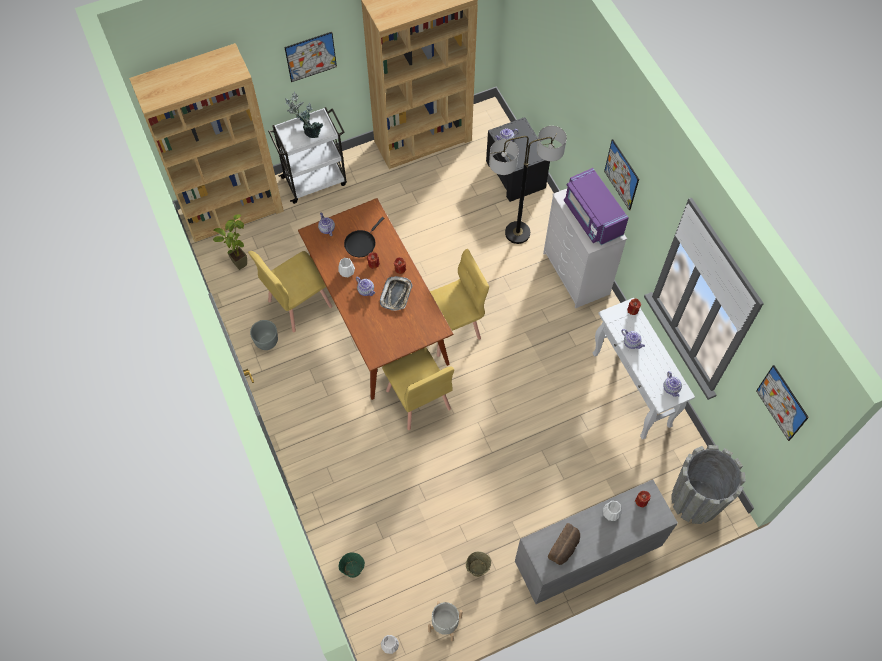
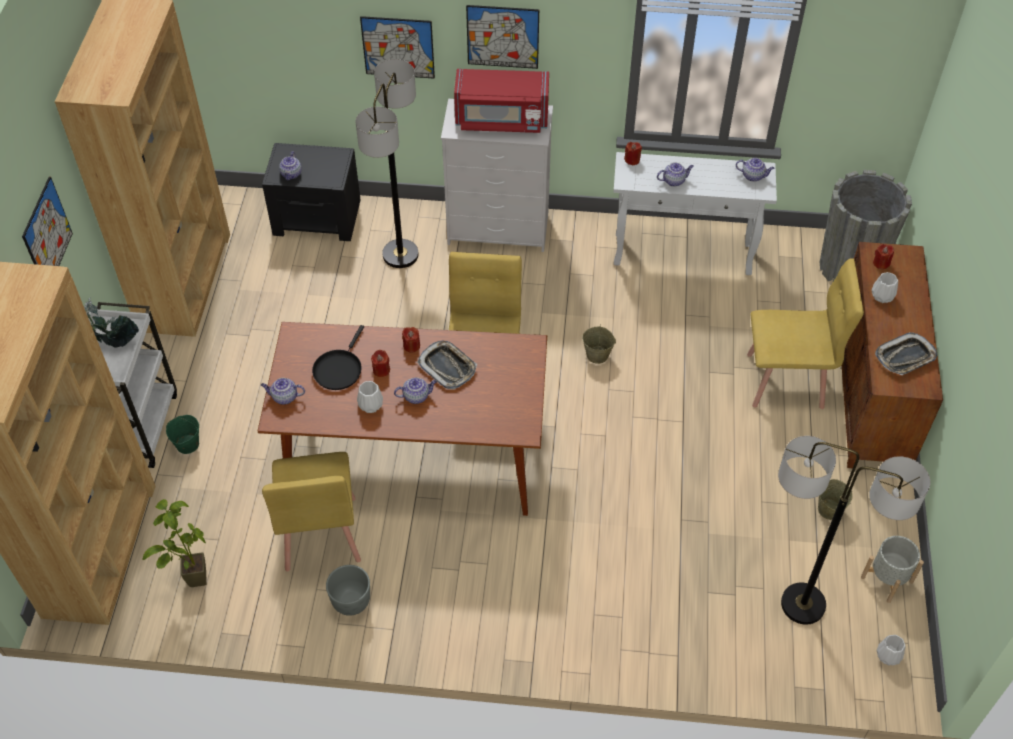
camera: 60 degrees left, 10 degrees down
green bucket [339,552,365,578] -> green bucket moved to [166,415,199,454]
black frying pan [344,217,384,257] -> black frying pan turned 45 degrees clockwise [312,325,364,390]
yellow chair [382,347,454,430] -> yellow chair moved to [747,258,864,409]
grey cabinet [515,480,678,604] -> brown cabinet [842,242,943,468]
bread [548,523,580,565] -> tray [875,332,938,375]
purple microwave [564,168,628,245] -> red microwave [454,69,549,133]
picture [756,365,809,441] -> picture moved to [360,16,435,79]
none -> beige bucket [582,324,616,364]
none -> floor lamp [778,436,930,625]

